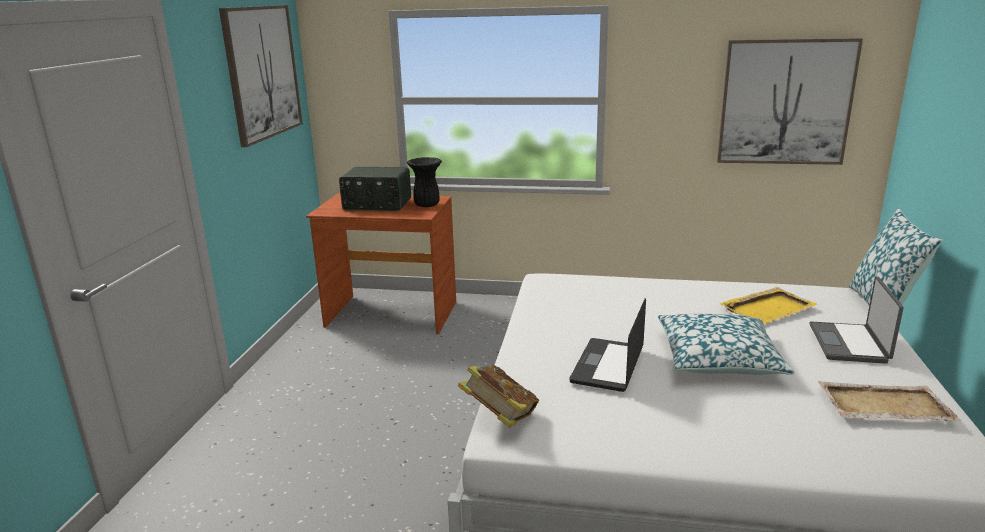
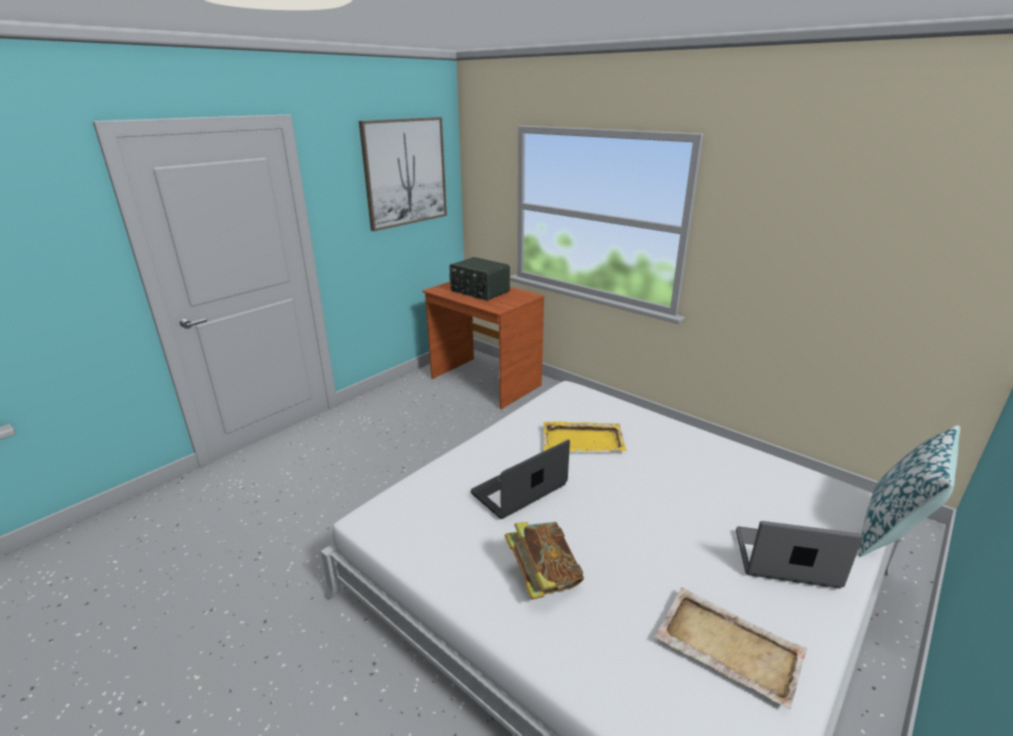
camera: 30 degrees right, 5 degrees up
black vase [407,157,442,207] -> none
book [458,364,539,428] -> book moved to [504,522,584,600]
pillow [658,314,795,375] -> none
picture [717,38,863,165] -> none
yellow tray [720,287,817,324] -> yellow tray moved to [543,421,627,452]
laptop [809,276,904,364] -> laptop turned 60 degrees clockwise [736,521,863,589]

